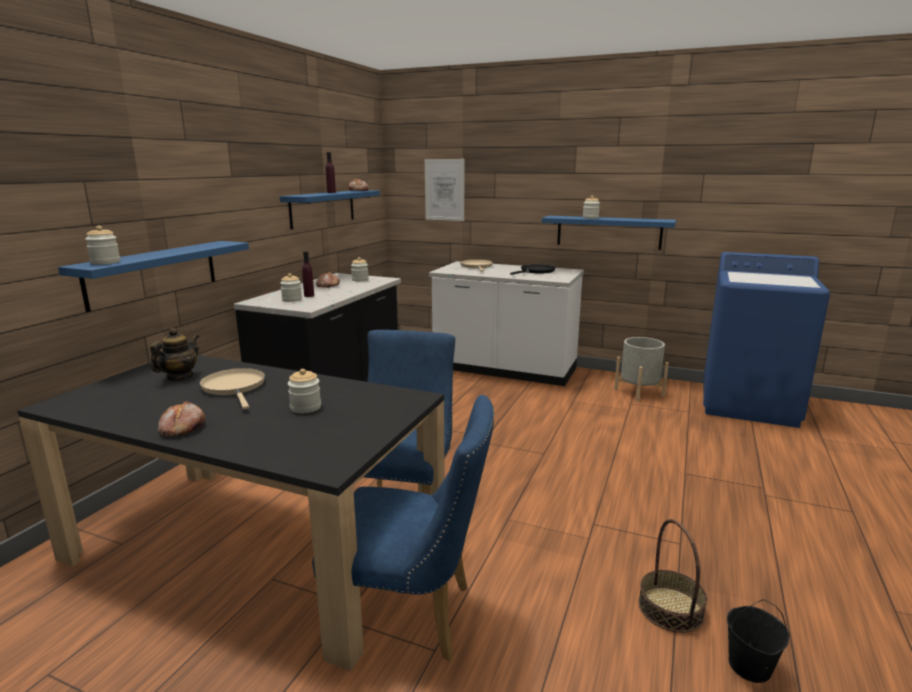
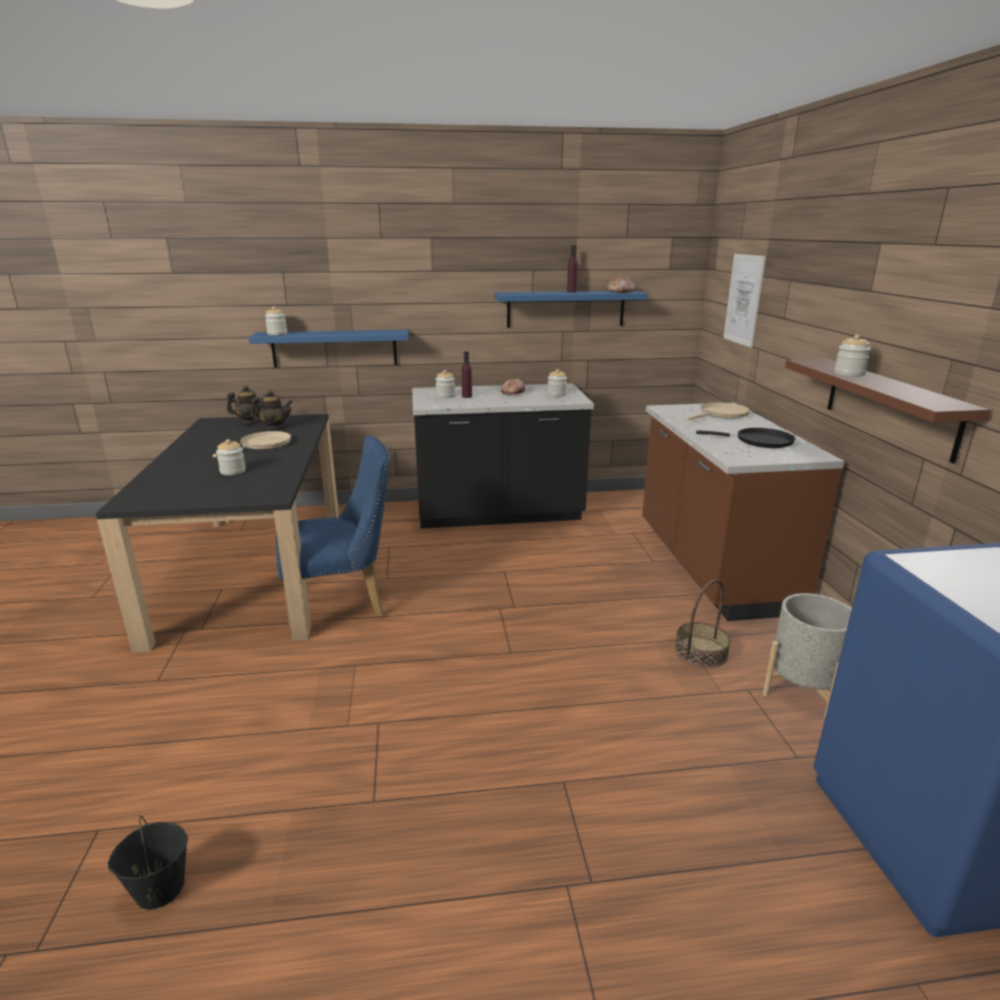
camera: 60 degrees right, 5 degrees up
bread [158,401,205,437] -> none
blue chair [312,395,494,662] -> none
white counter [429,261,584,386] -> brown counter [642,403,844,621]
blue shelf [542,216,676,250] -> brown shelf [785,359,991,463]
basket [638,519,707,633] -> basket moved to [675,579,731,668]
none -> teapot [227,385,266,424]

